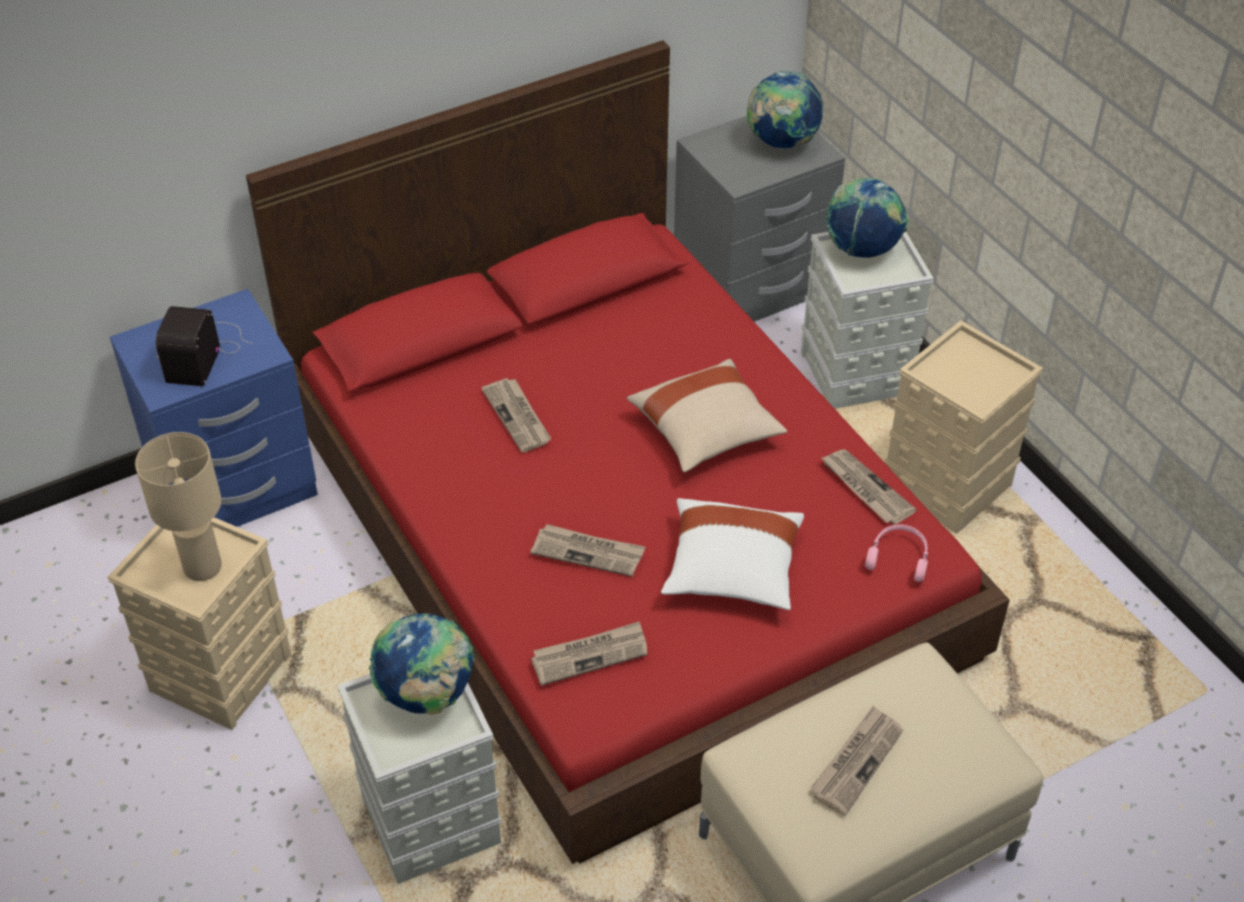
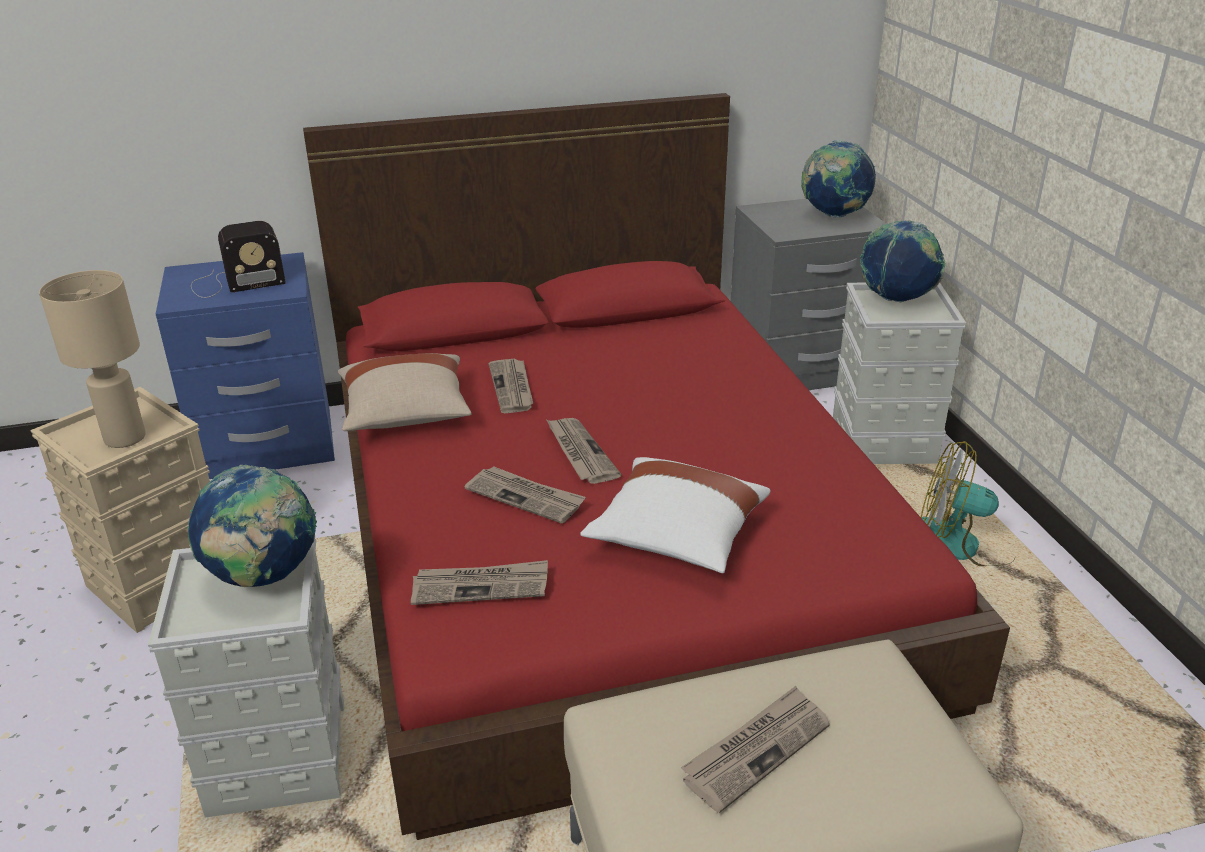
camera: 15 degrees right, 15 degrees down
radio [156,306,254,387] -> radio turned 135 degrees counterclockwise [191,221,286,298]
beige pillow [627,359,787,472] -> beige pillow moved to [338,353,472,431]
newspaper [822,449,917,525] -> newspaper moved to [547,418,621,484]
pink headphones [865,525,928,582] -> none
beige storage box [885,321,1043,534] -> fan [921,441,1012,566]

